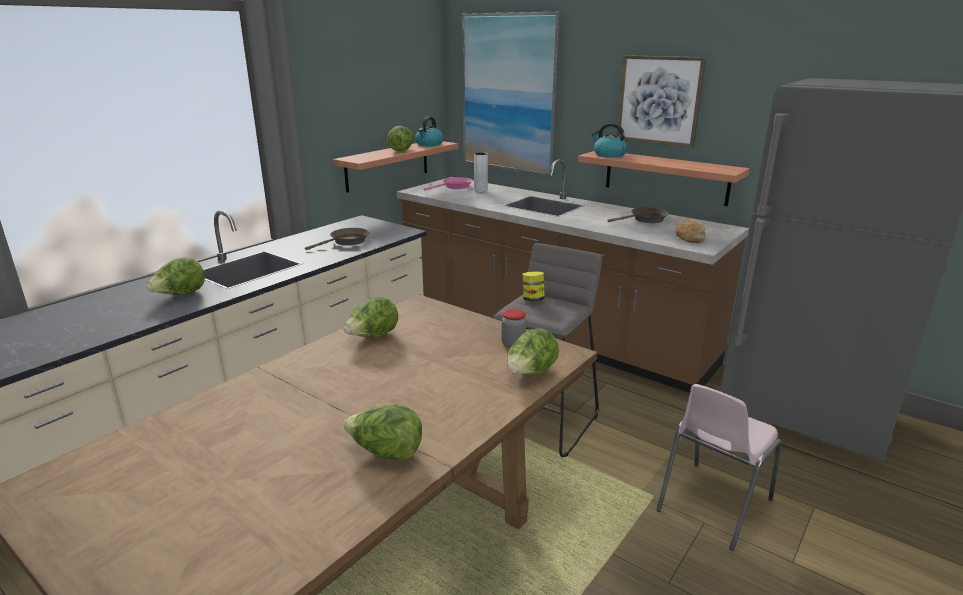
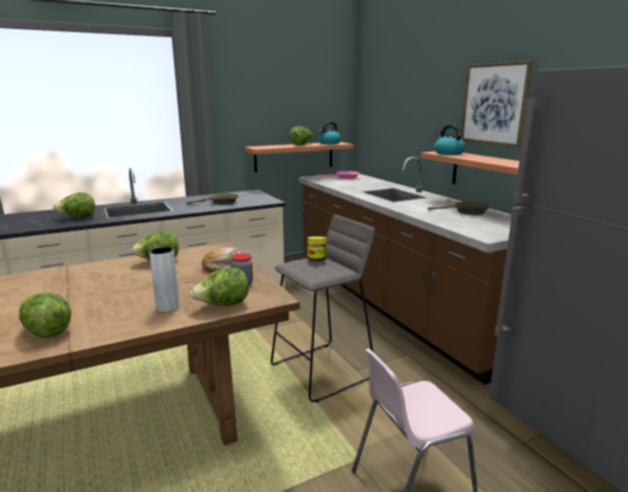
camera: 25 degrees right, 5 degrees down
picture [462,12,562,176] -> none
grey vase [474,152,488,192] -> grey vase moved to [149,247,179,312]
bread [676,219,706,243] -> bread moved to [202,247,241,273]

